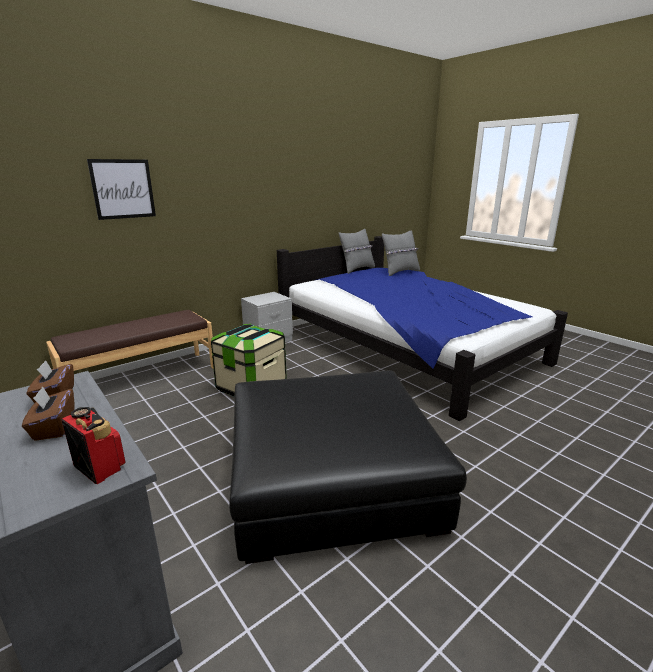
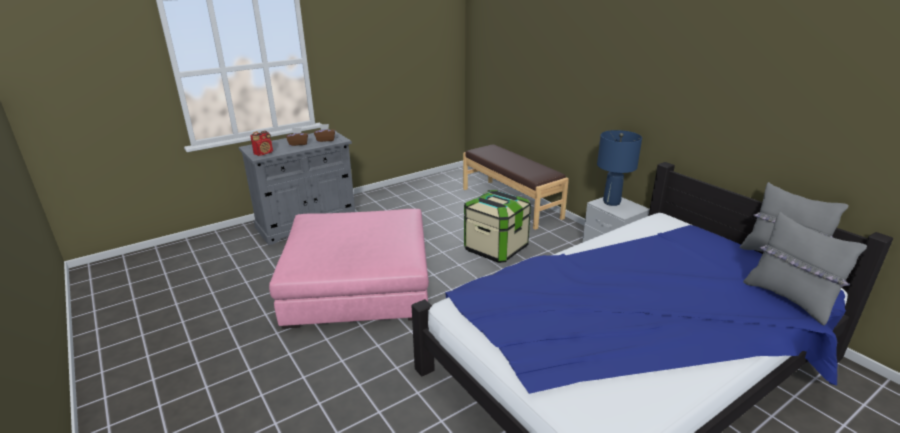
camera: 95 degrees right, 5 degrees up
picture [87,159,156,220] -> none
black ottoman [229,370,467,564] -> pink ottoman [269,209,429,329]
none -> blue table lamp [597,130,642,206]

